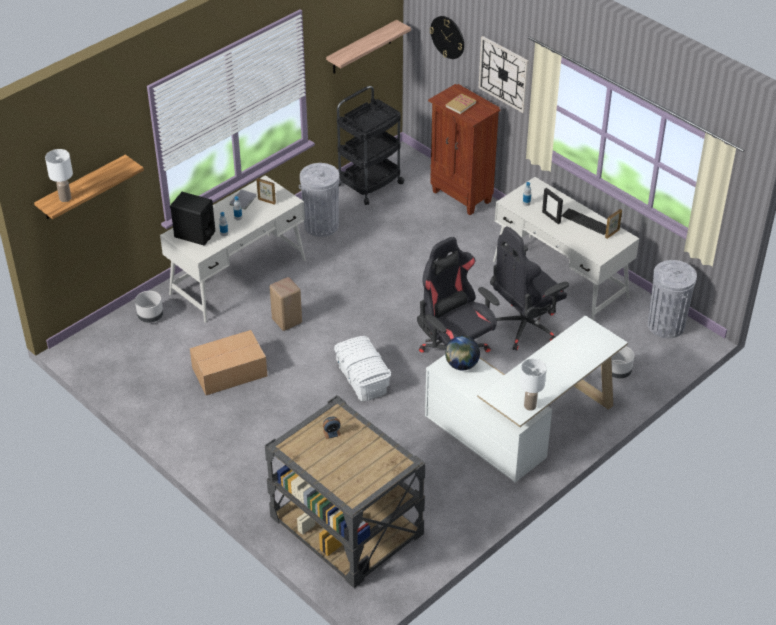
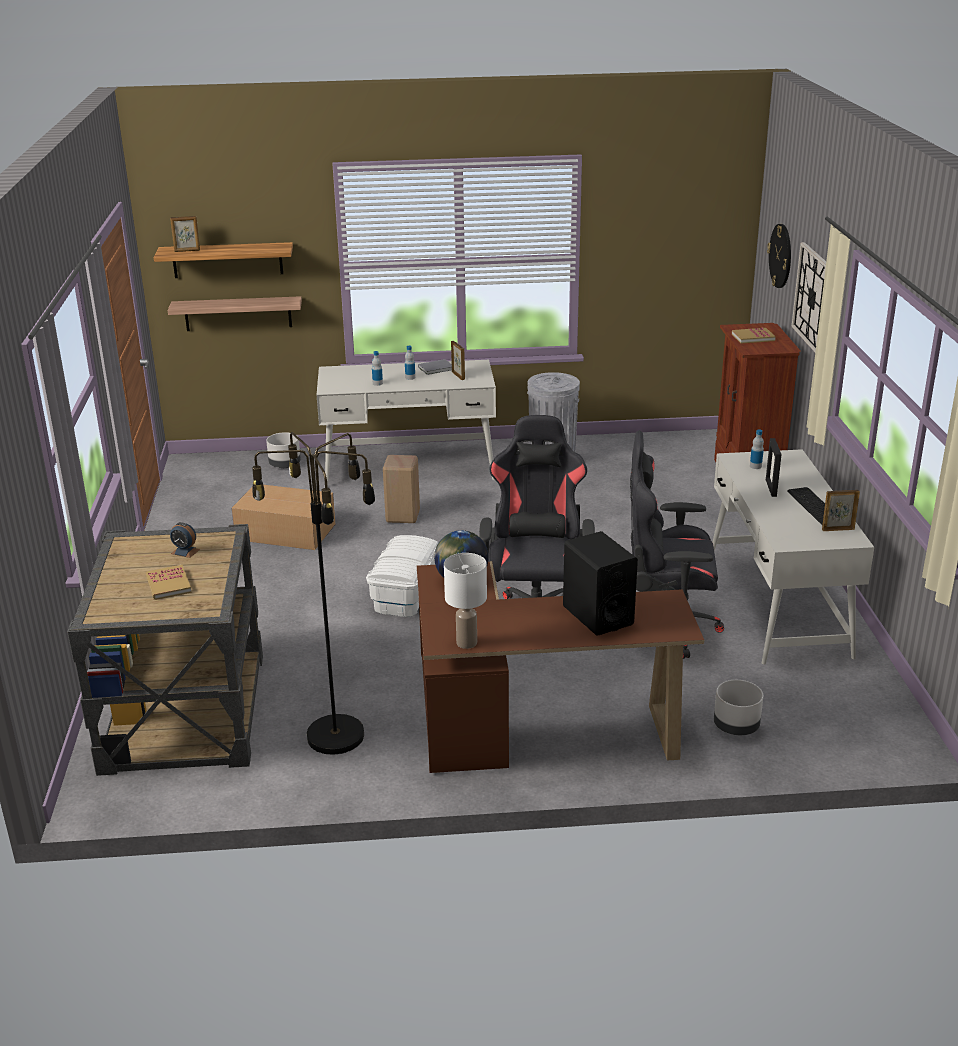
camera: 40 degrees right, 15 degrees down
white table lamp [45,149,73,202] -> picture frame [170,216,200,252]
black speaker [170,192,215,245] -> black speaker moved to [563,531,638,636]
shelf [326,20,411,74] -> shelf moved to [167,296,302,331]
black cart [337,86,405,205] -> none
white desk [425,315,628,483] -> brown desk [417,561,704,773]
grey trash can [647,260,697,338] -> none
none -> book [146,565,192,600]
none -> floor lamp [252,432,375,755]

